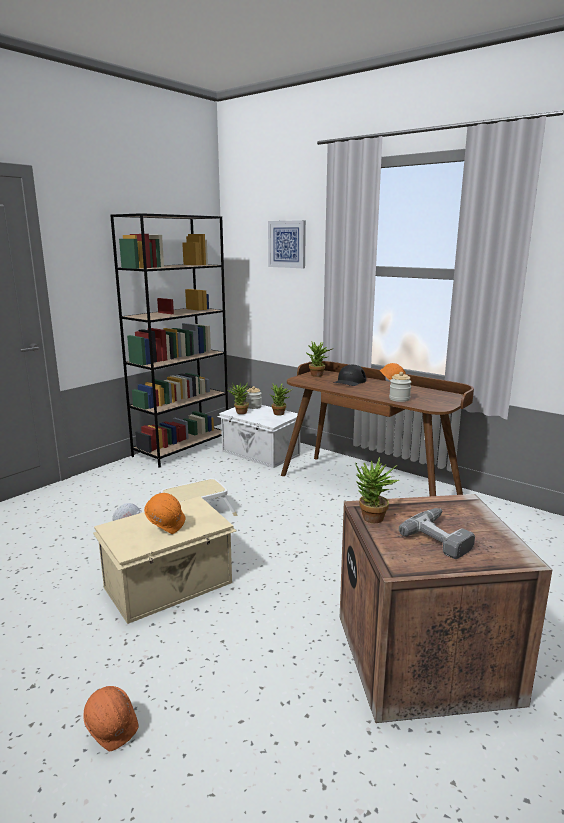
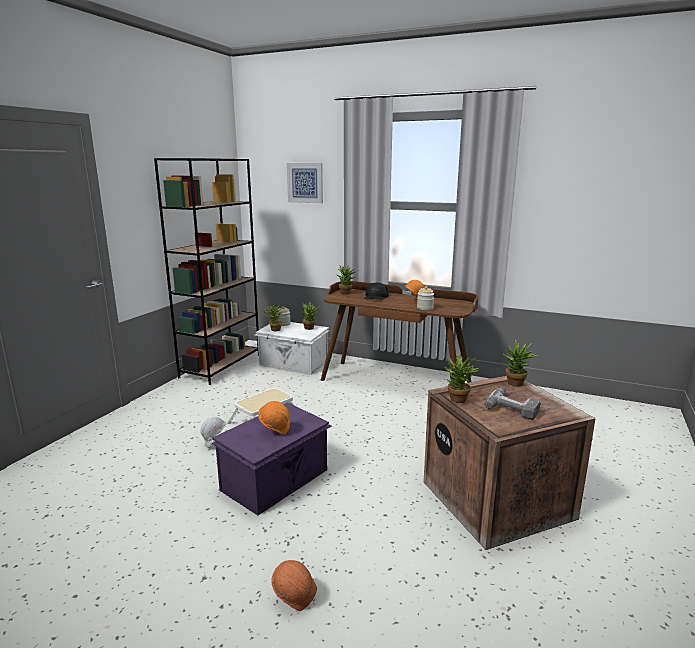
camera: 15 degrees left, 0 degrees up
beige storage box [93,496,236,624] -> purple storage box [212,402,332,515]
none -> potted plant [502,340,538,387]

